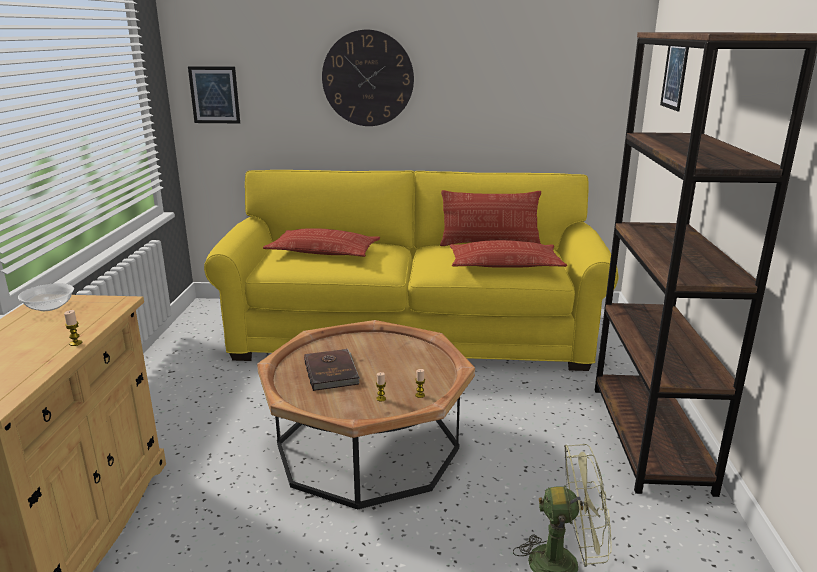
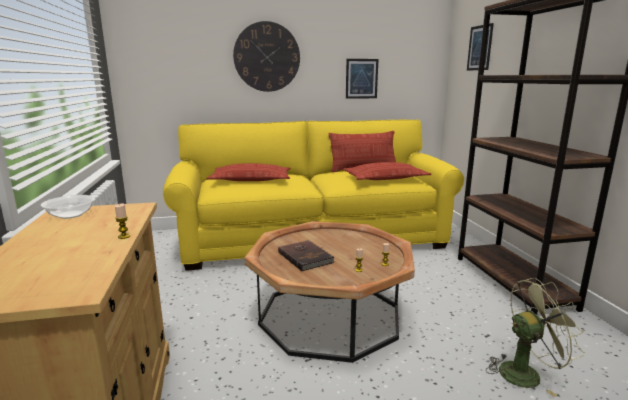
camera: 15 degrees left, 5 degrees down
picture [188,66,240,123] -> picture moved to [346,59,378,99]

